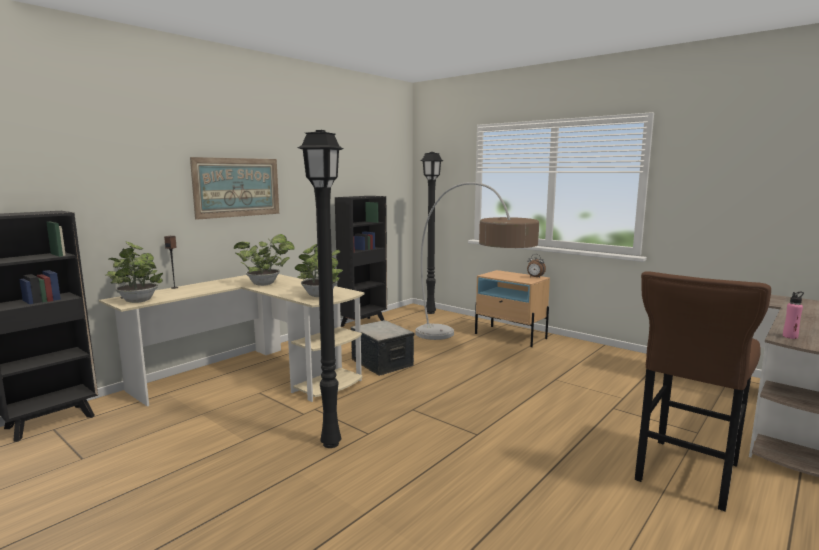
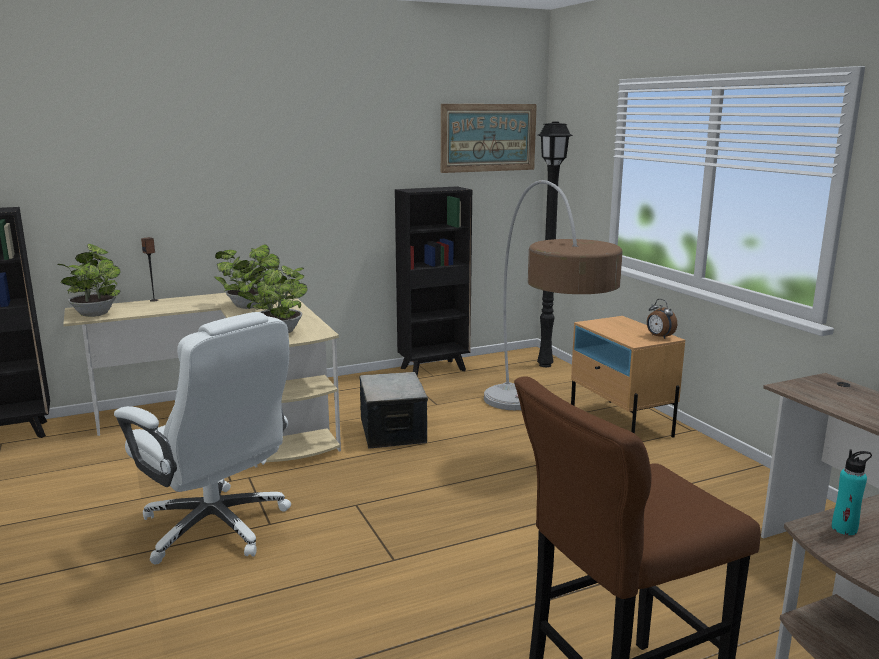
camera: 25 degrees right, 5 degrees up
picture [190,157,279,220] -> picture moved to [441,104,537,173]
black floor lamp [297,130,343,448] -> white office chair [114,312,291,564]
pink bottle [783,292,804,339] -> turquoise bottle [832,450,872,535]

